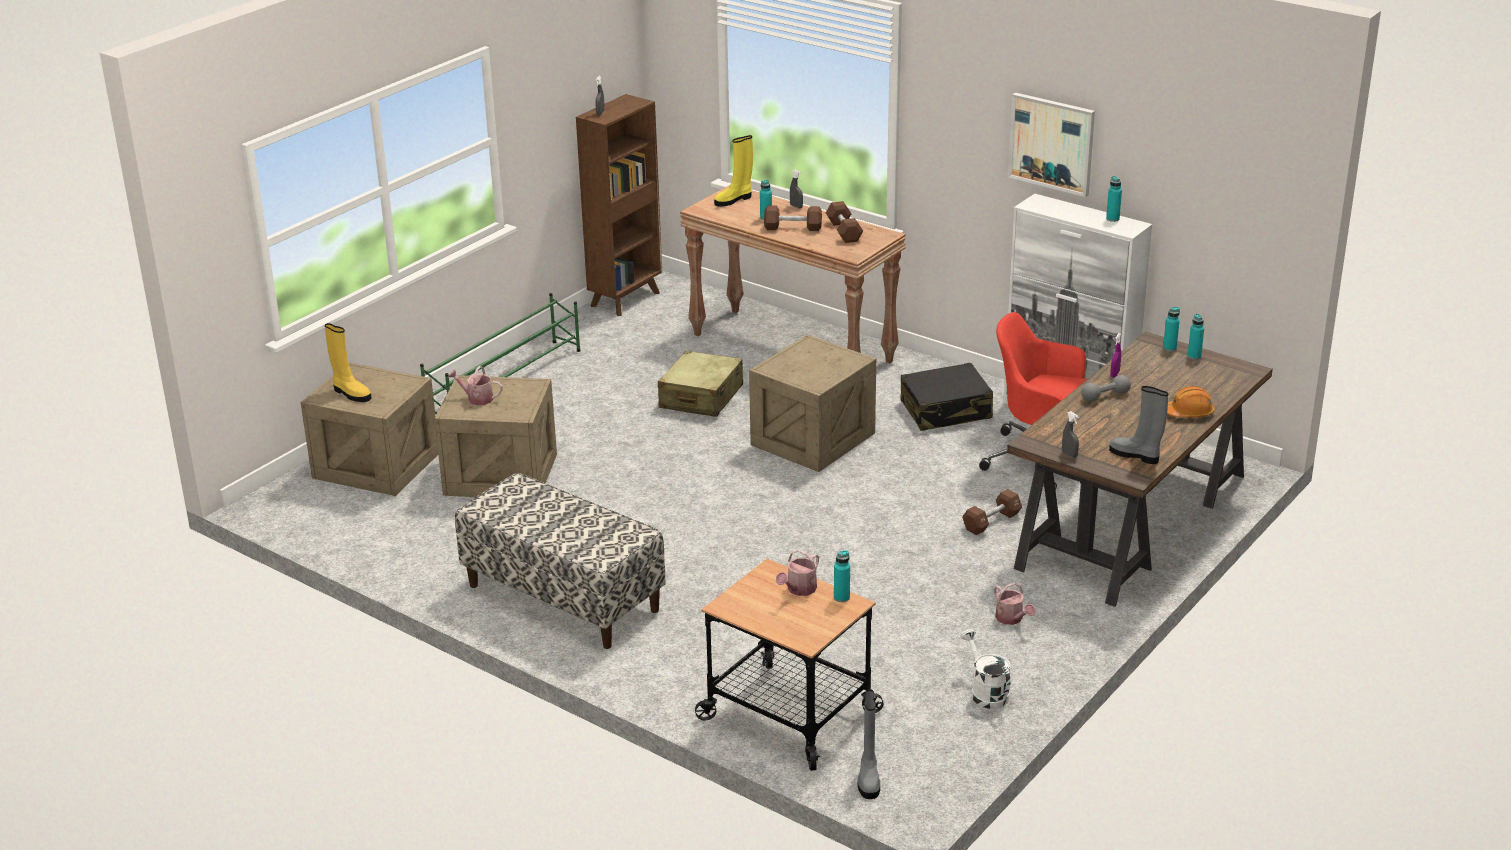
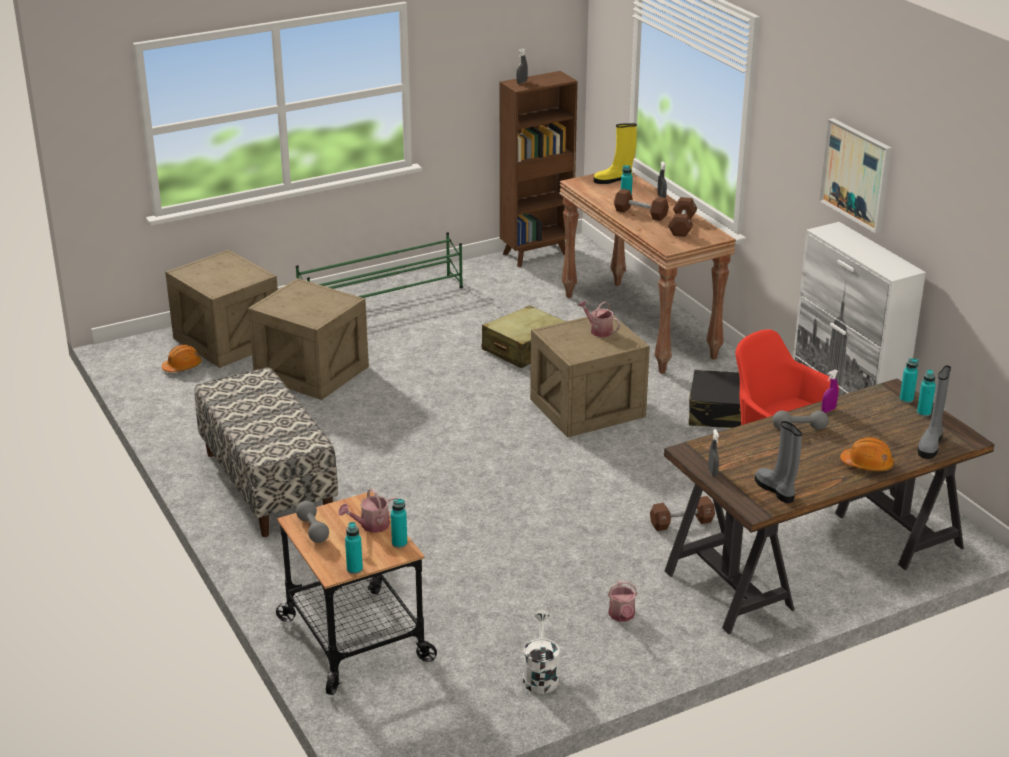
camera: 25 degrees right, 0 degrees up
yellow boot [325,323,372,402] -> none
watering can [448,366,502,405] -> watering can moved to [577,300,620,337]
grey boot [858,689,880,799] -> grey boot moved to [917,366,951,459]
turquoise bottle [1106,176,1122,222] -> turquoise bottle moved to [345,522,363,574]
none -> orange hard hat [162,345,202,372]
none -> grey dumbbell [296,501,329,543]

